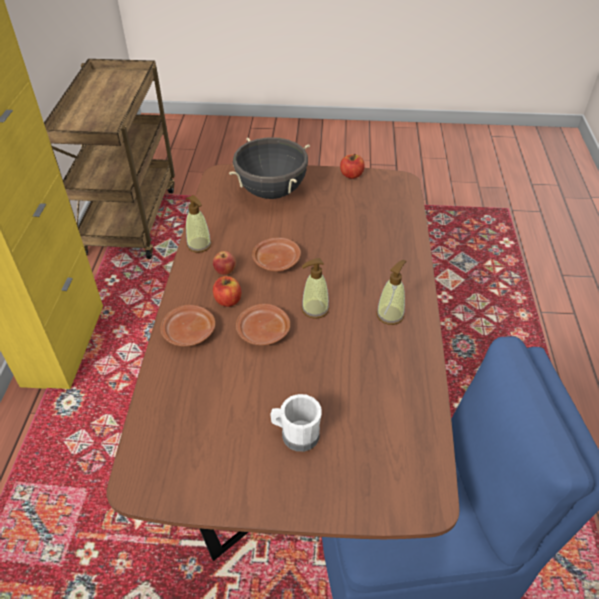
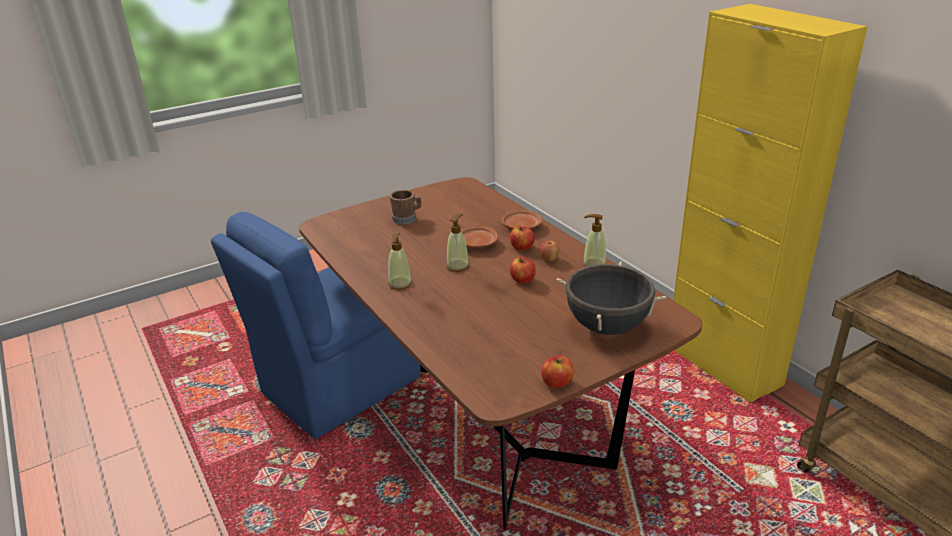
camera: 145 degrees right, 15 degrees down
brown plate [252,237,301,271] -> apple [510,257,536,283]
white mug [270,394,322,452] -> brown mug [389,190,421,225]

